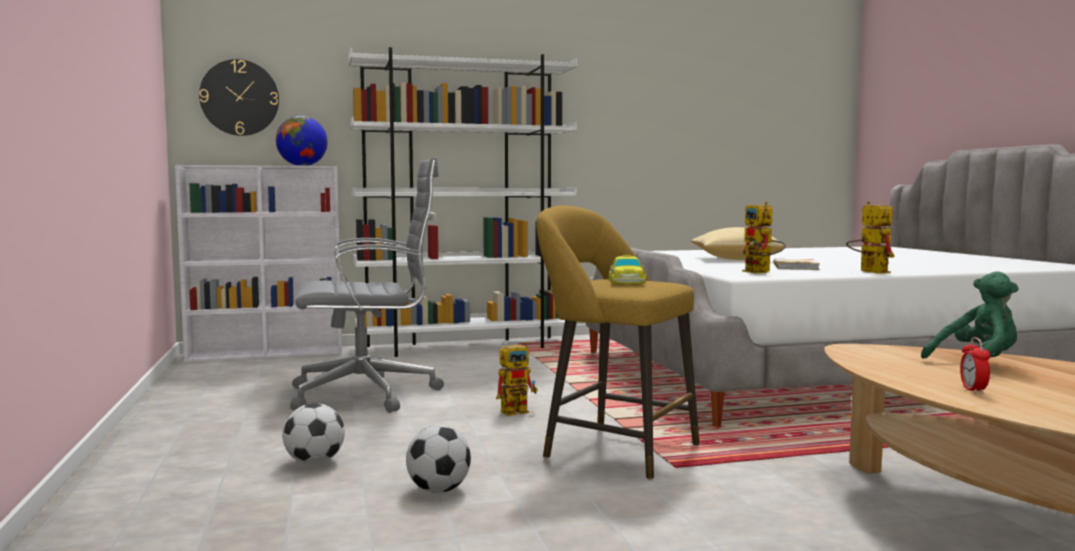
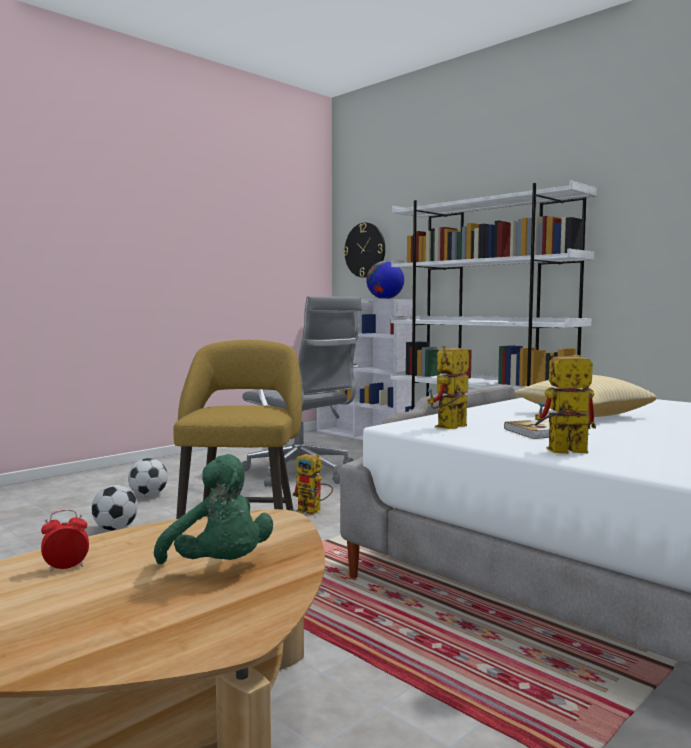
camera: 60 degrees right, 0 degrees up
toy car [608,255,646,284] -> none
toy robot [846,201,895,274] -> toy robot turned 135 degrees counterclockwise [535,352,596,454]

